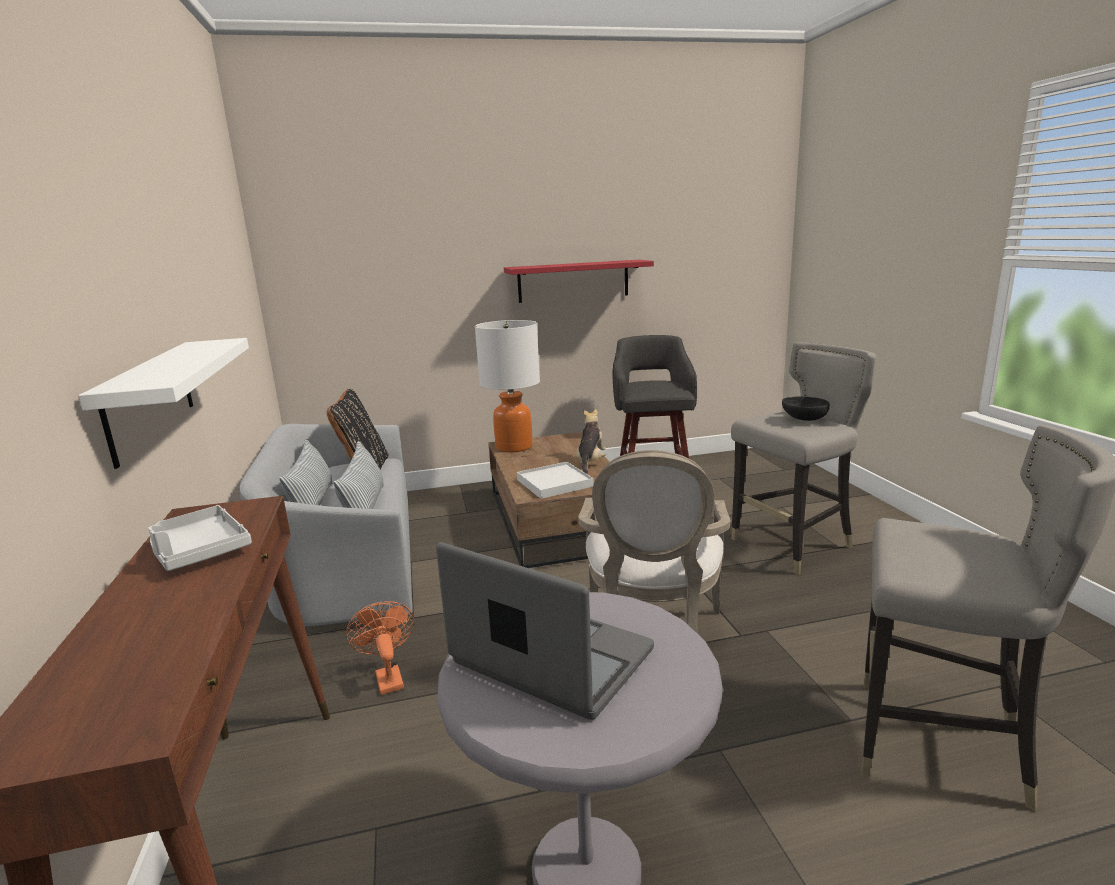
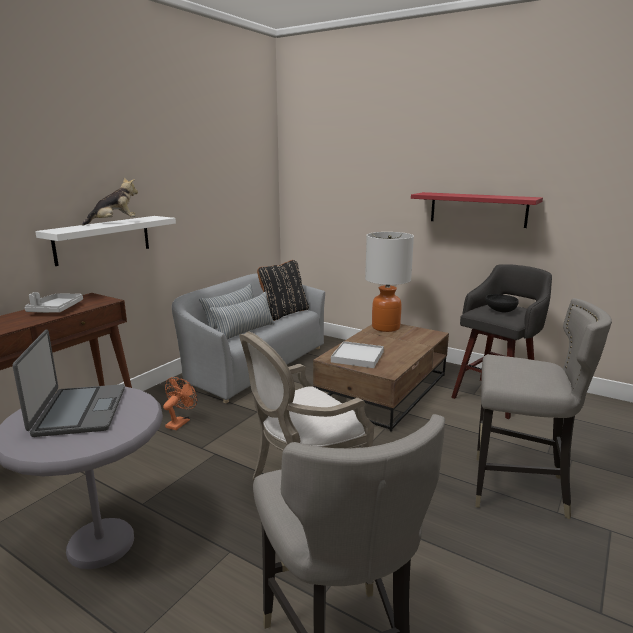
camera: 45 degrees right, 0 degrees up
plush toy [576,409,606,474] -> plush toy moved to [82,178,138,226]
black bowl [782,396,830,421] -> black bowl moved to [485,294,519,312]

